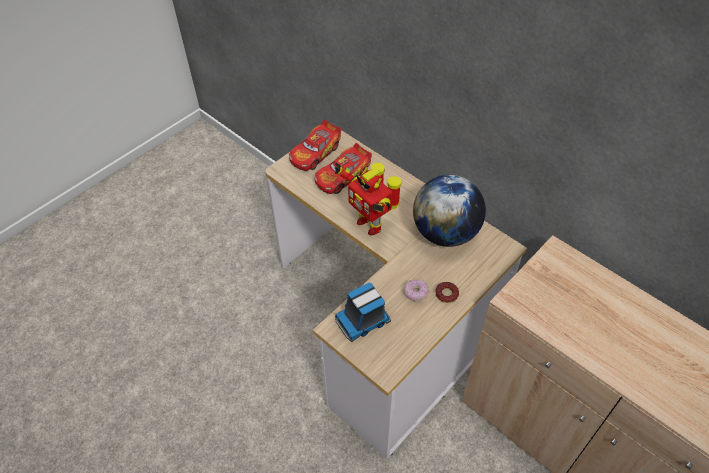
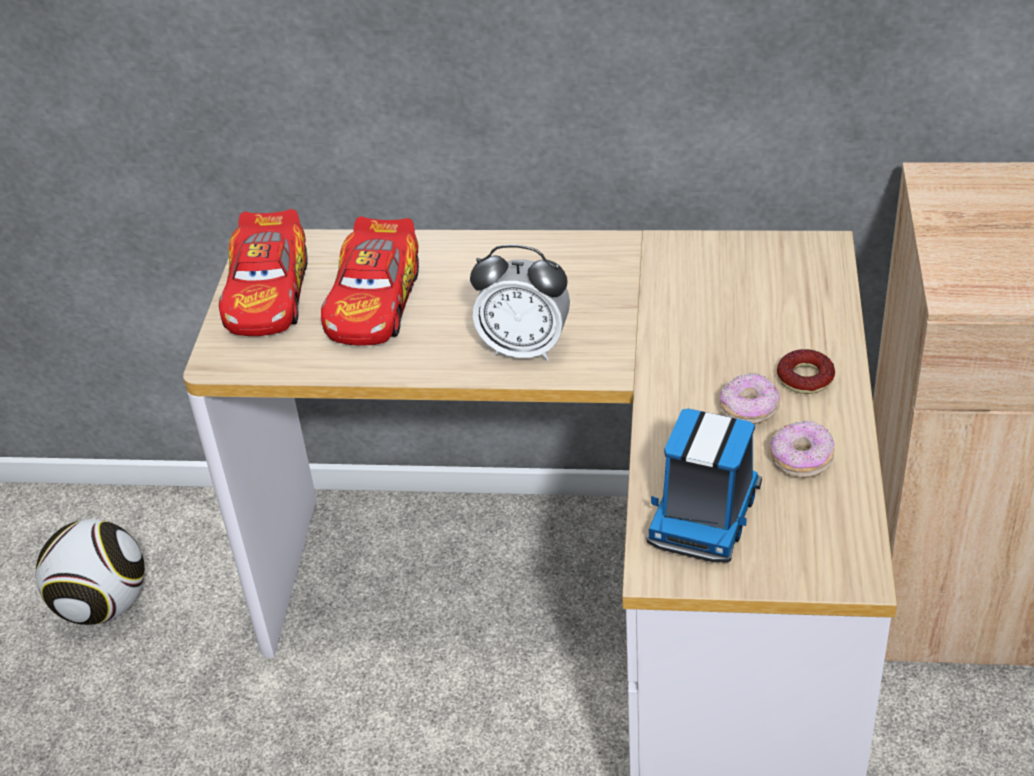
camera: 35 degrees left, 10 degrees down
toy robot [335,163,401,235] -> alarm clock [470,245,570,361]
globe [413,175,486,247] -> none
none -> football [36,519,145,625]
none -> donut [770,421,835,478]

